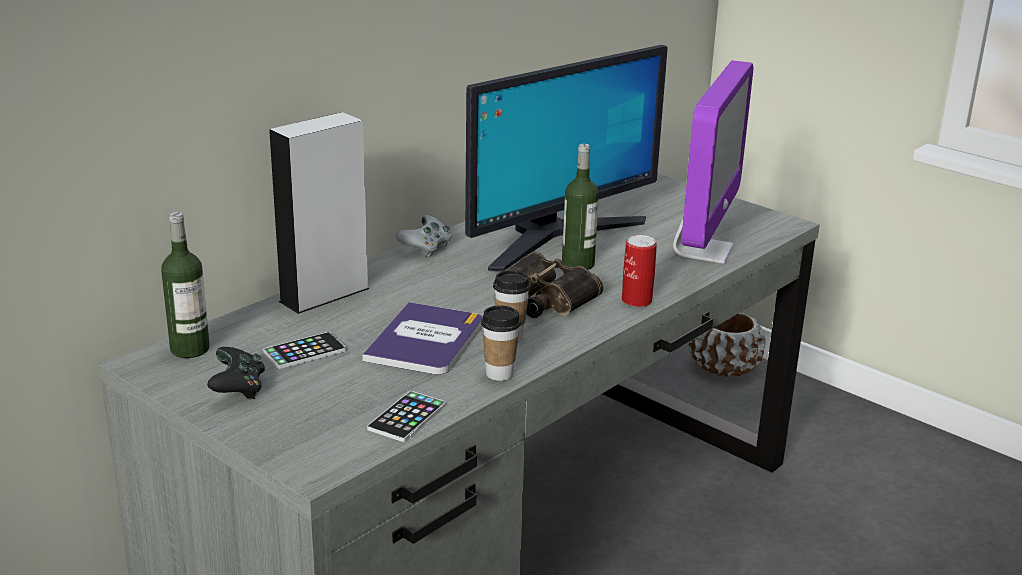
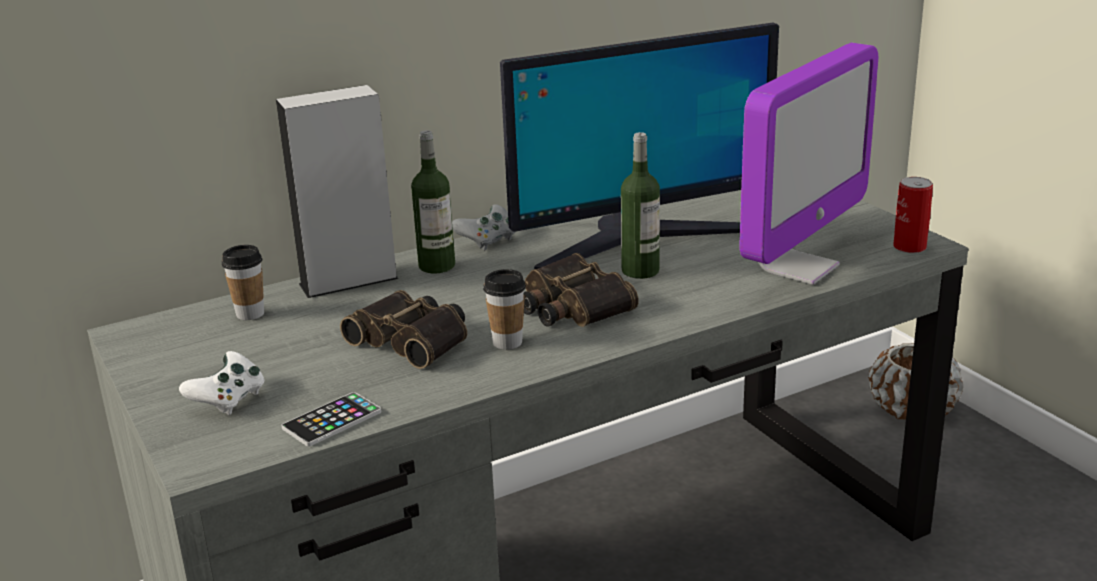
camera: 20 degrees right, 0 degrees up
bottle [161,212,210,358] -> bottle moved to [411,130,455,273]
black game controller [207,347,265,399] -> none
phone [263,332,346,369] -> none
book [362,302,482,375] -> binoculars [340,290,467,369]
cup [481,305,521,381] -> cup moved to [222,245,264,320]
can [622,235,657,307] -> can moved to [893,177,933,253]
none -> white game controller [179,351,265,415]

